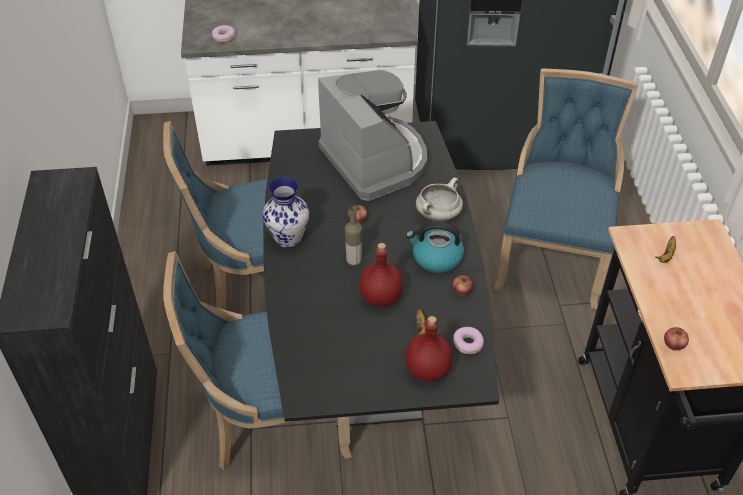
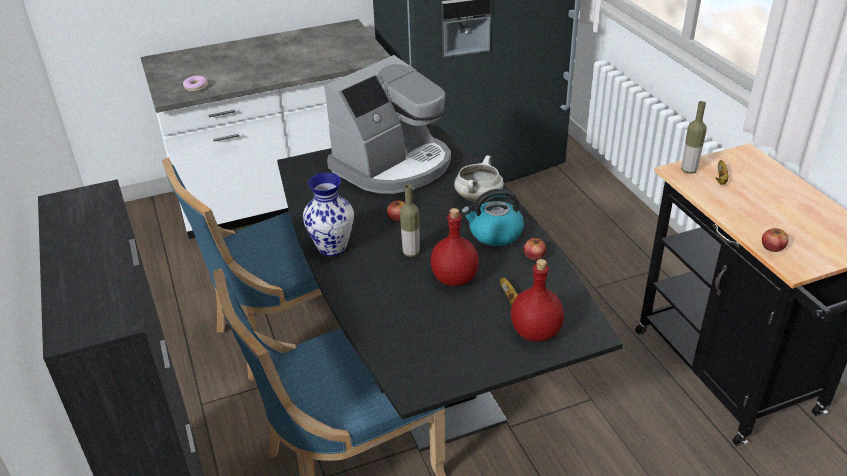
camera: 15 degrees left, 10 degrees down
coffee machine [318,70,427,201] -> coffee machine turned 90 degrees clockwise [324,55,451,194]
donut [453,327,484,354] -> none
blue chair [494,69,638,309] -> none
none -> bottle [681,101,707,174]

